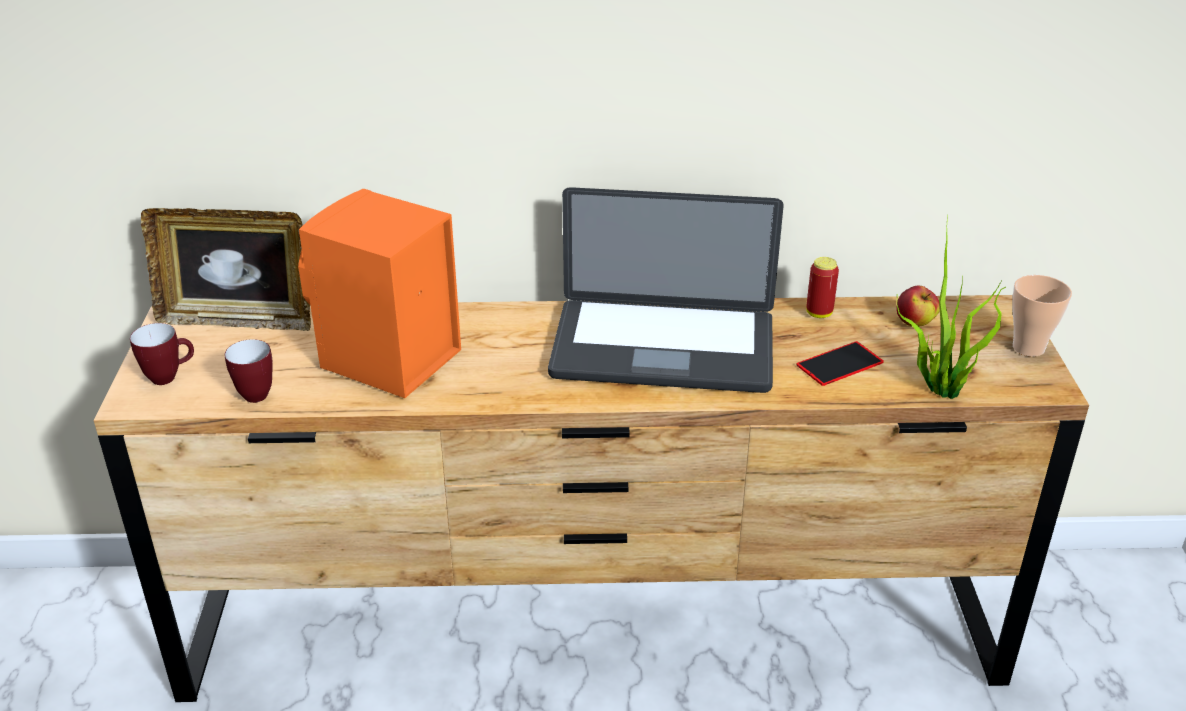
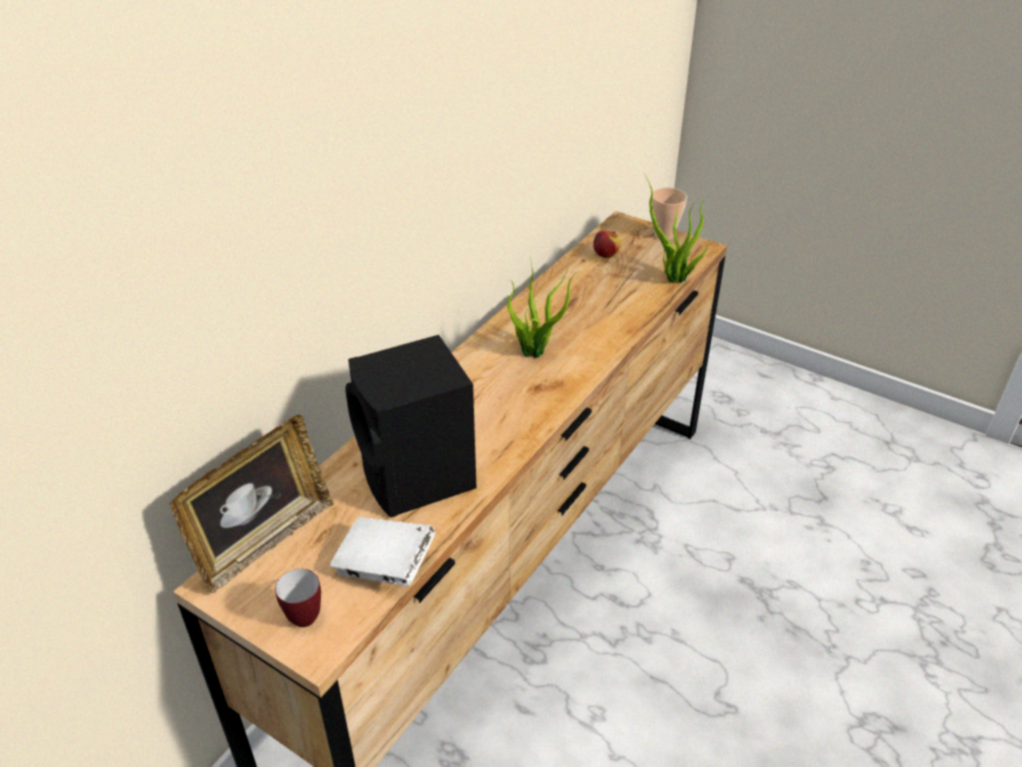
camera: 55 degrees left, 5 degrees up
mug [225,339,273,403] -> white book [330,517,435,586]
orange speaker [298,188,461,398] -> black speaker [345,335,477,518]
laptop [548,187,784,393] -> potted plant [507,256,579,358]
phone [796,341,884,386] -> none
can [806,257,839,318] -> none

